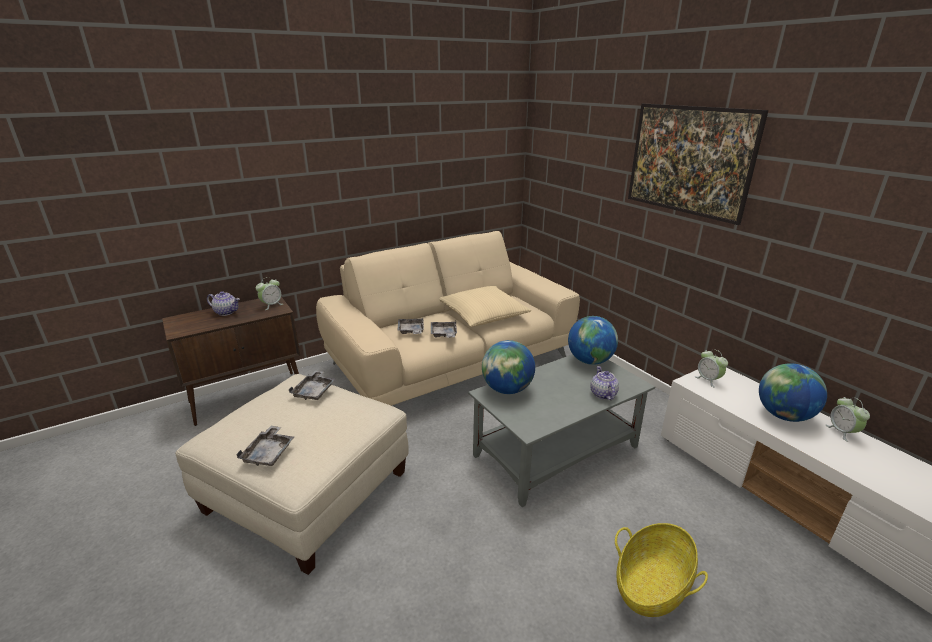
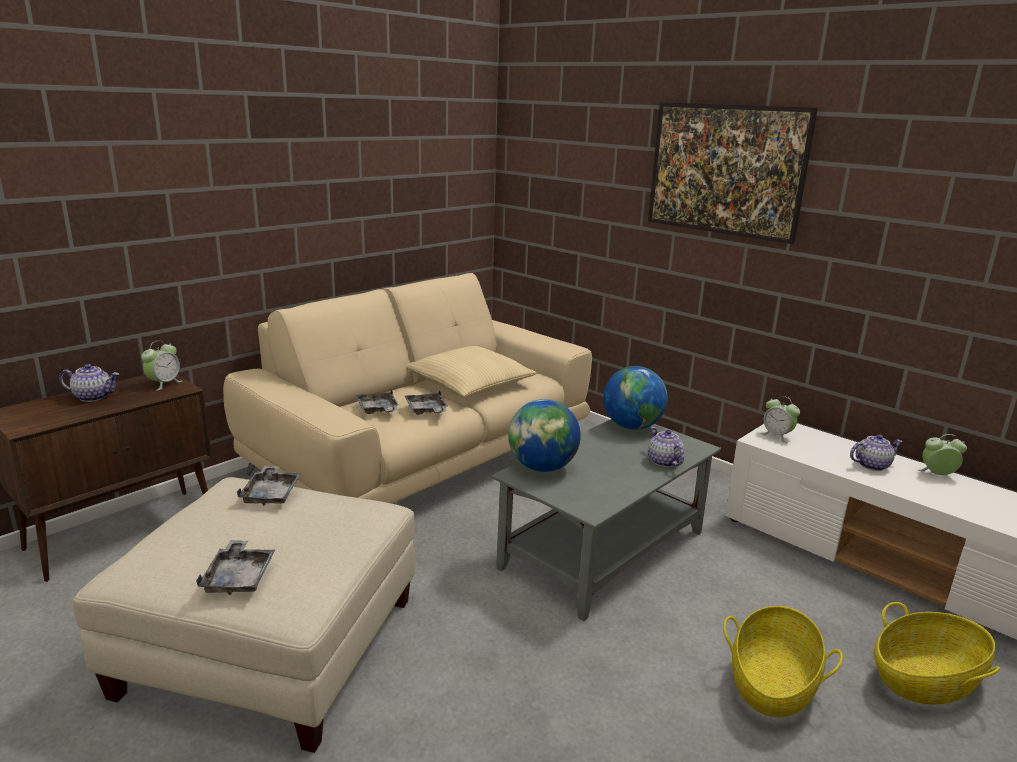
camera: 15 degrees left, 5 degrees down
globe [759,363,827,422] -> teapot [850,434,903,471]
alarm clock [826,397,870,442] -> alarm clock turned 120 degrees clockwise [918,434,967,475]
none -> basket [874,602,1000,705]

